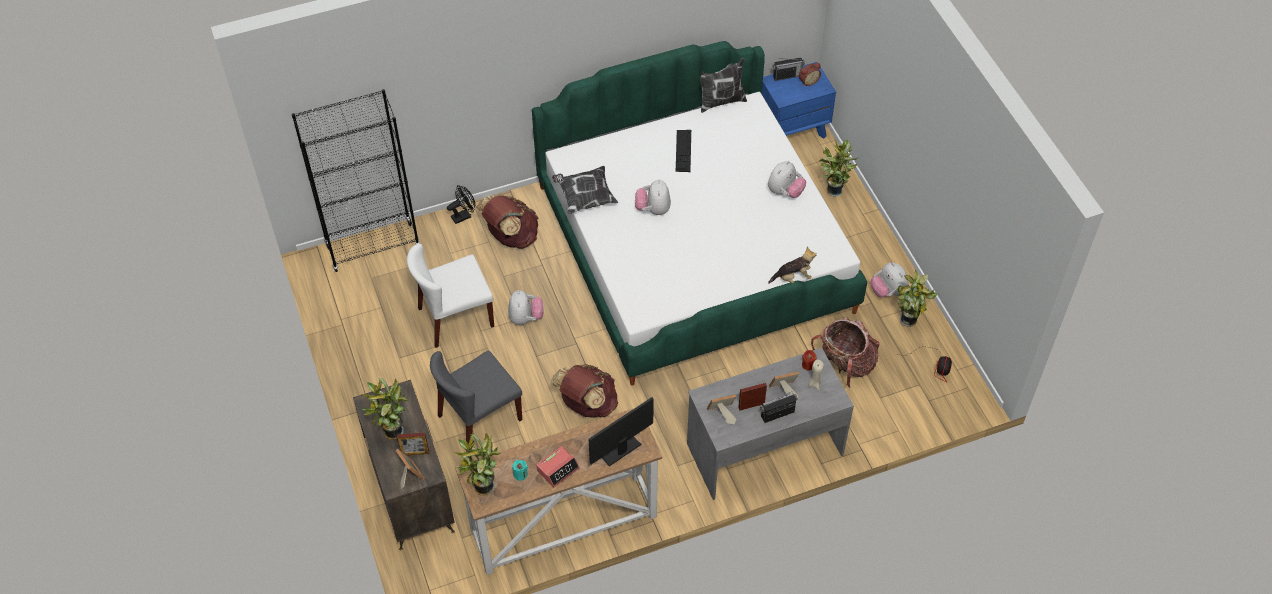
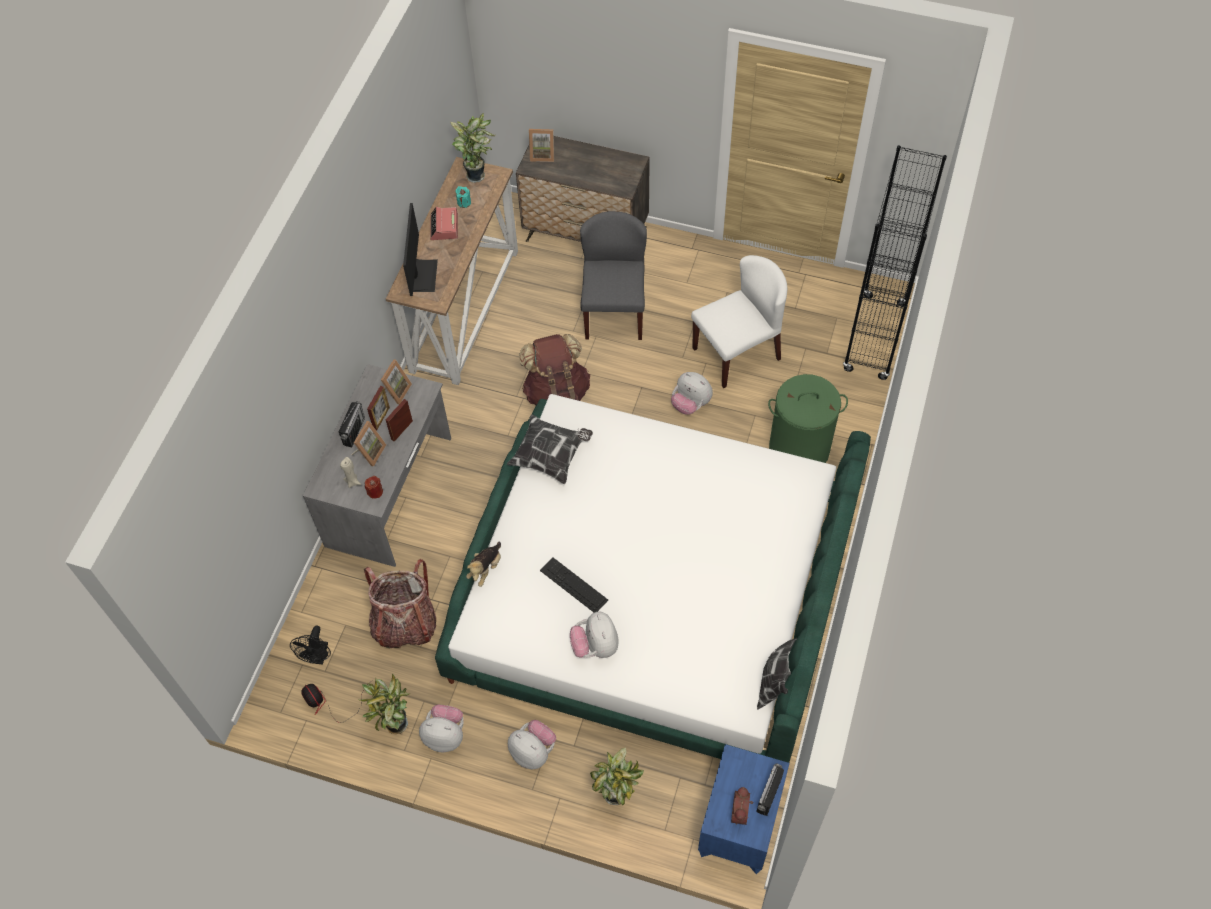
camera: 130 degrees right, 5 degrees up
potted plant [362,378,408,440] -> none
picture frame [397,433,429,455] -> picture frame moved to [386,399,413,442]
white chair [407,244,494,348] -> white chair turned 45 degrees clockwise [691,255,787,388]
black fan [447,185,476,224] -> black fan moved to [290,626,331,665]
brown backpack [476,195,539,249] -> green laundry basket [768,374,848,463]
pillow [552,166,618,215] -> pillow moved to [507,415,593,484]
plush toy [635,179,671,215] -> plush toy moved to [508,720,556,770]
keyboard [676,130,691,172] -> keyboard moved to [540,558,608,612]

